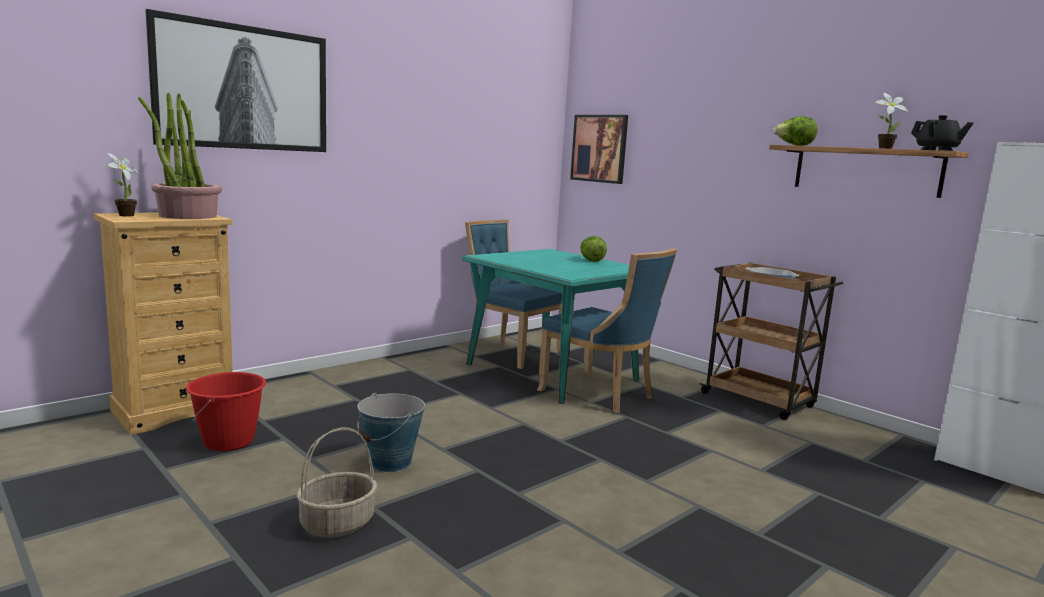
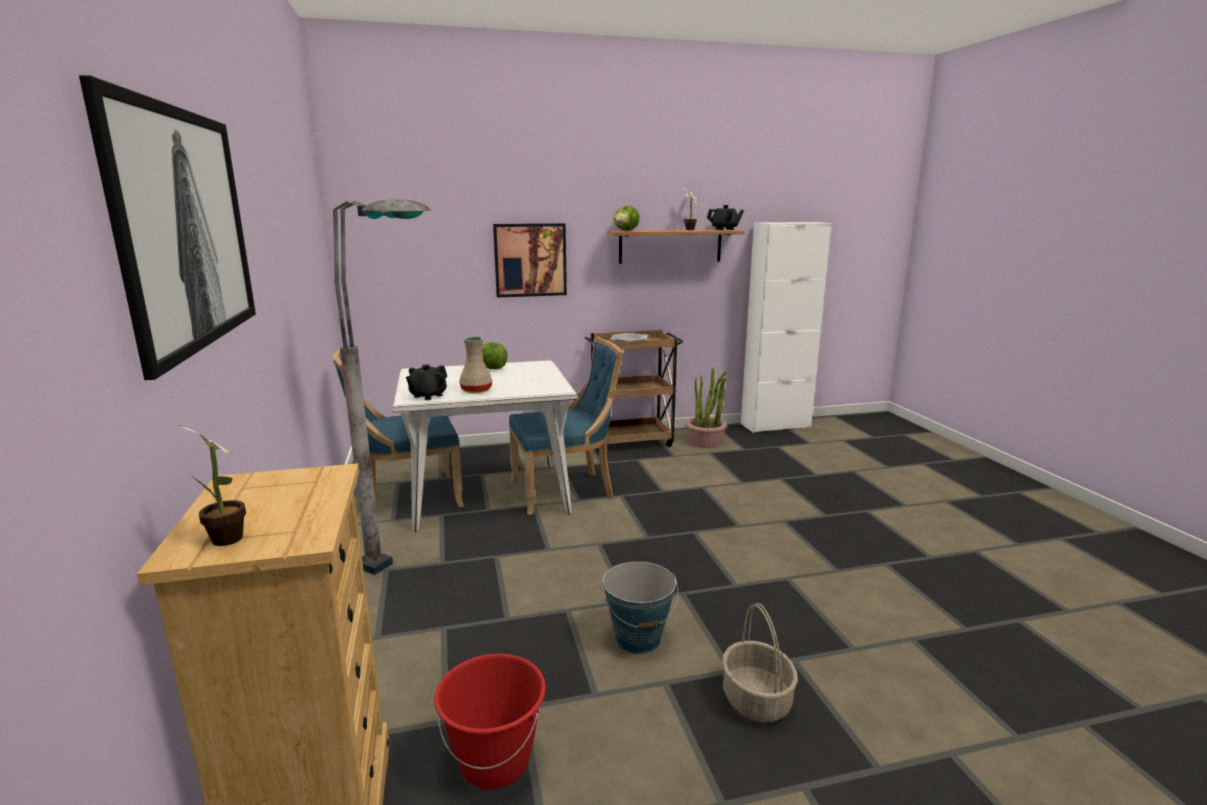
camera: 60 degrees left, 5 degrees up
potted plant [138,93,222,219] -> potted plant moved to [685,368,727,448]
turquoise dining table [462,249,639,404] -> white dining table [393,360,577,531]
picture [570,115,628,184] -> picture moved to [493,223,567,297]
none -> grey floor lamp [333,199,431,575]
none -> black teapot [406,364,447,400]
none -> beige vase [459,337,492,393]

